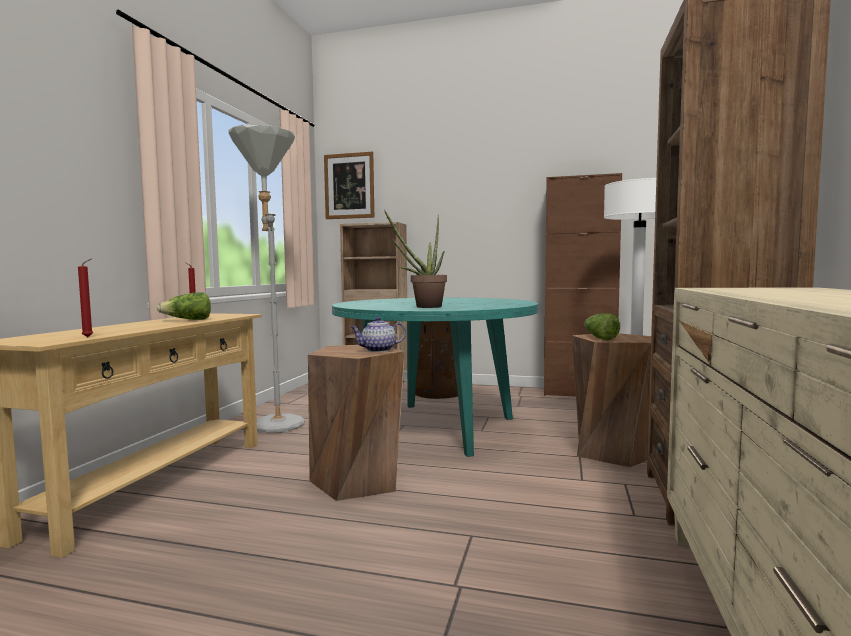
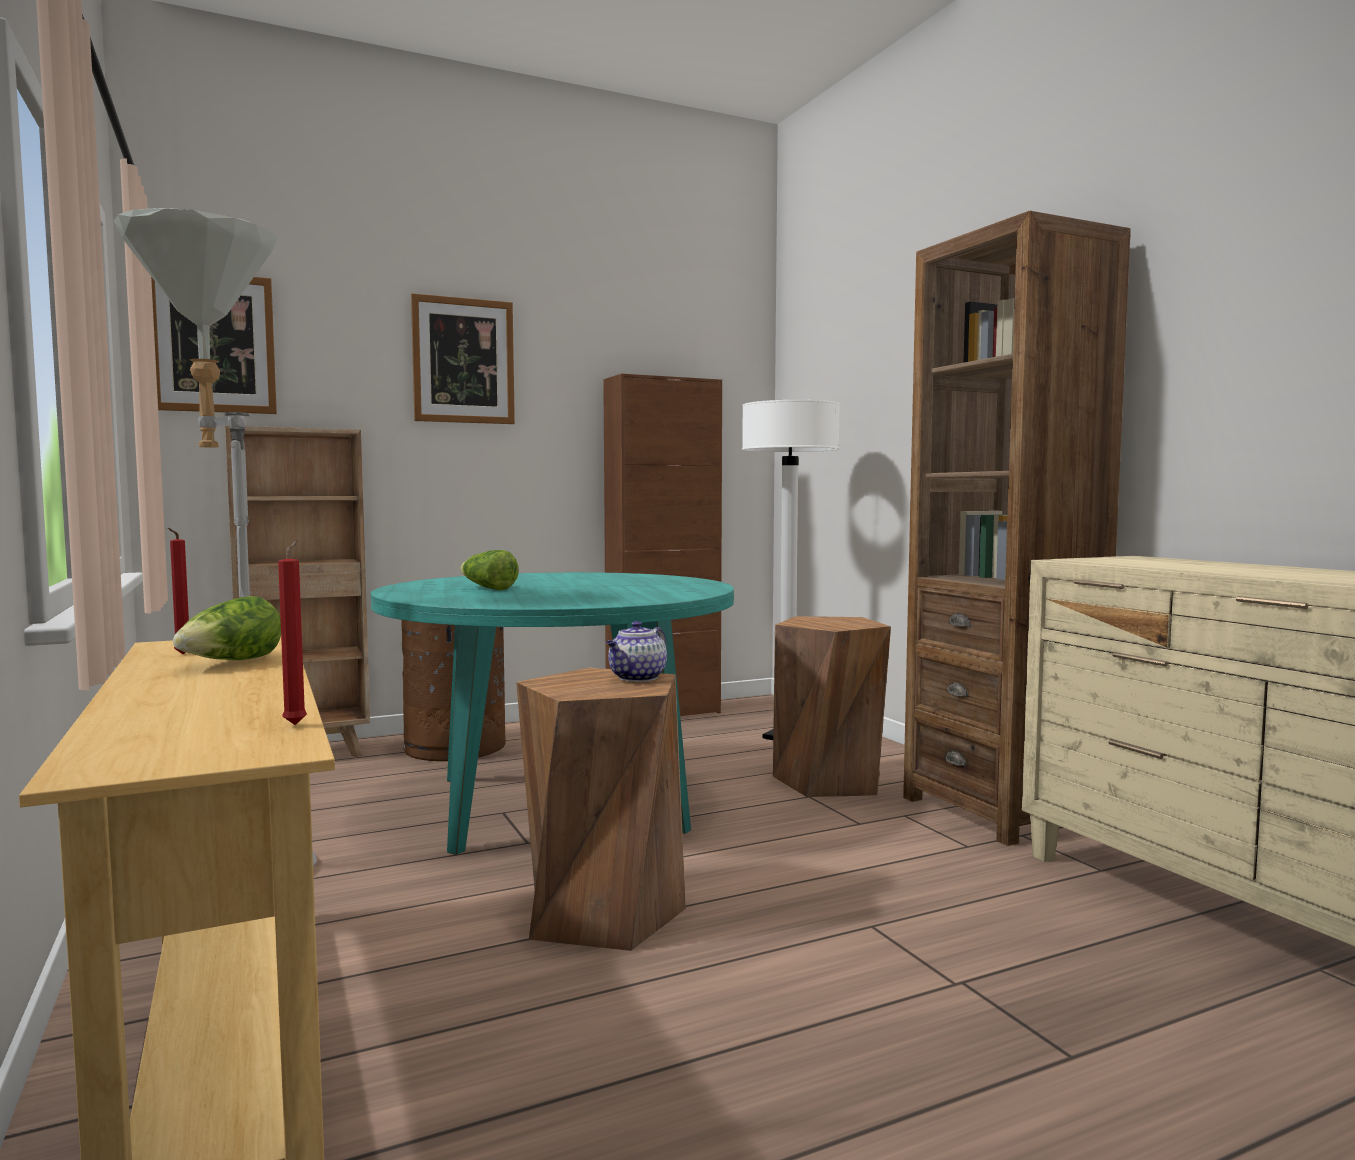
camera: 40 degrees left, 0 degrees up
potted plant [384,210,447,308] -> none
lettuce [584,313,620,340] -> lettuce moved to [460,550,519,590]
none -> picture [411,293,515,424]

